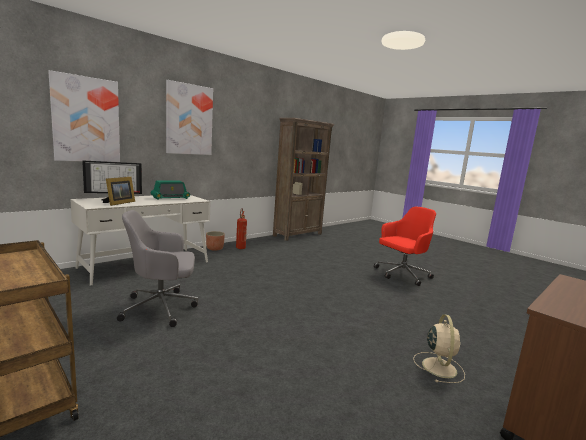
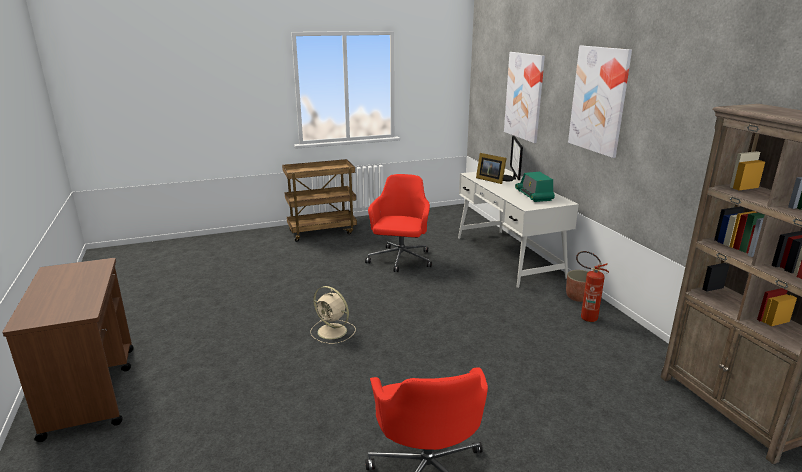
camera: 115 degrees right, 10 degrees up
grey office chair [117,210,198,327] -> red office chair [365,174,432,272]
beige fan [413,314,465,383] -> beige fan moved to [310,286,356,344]

